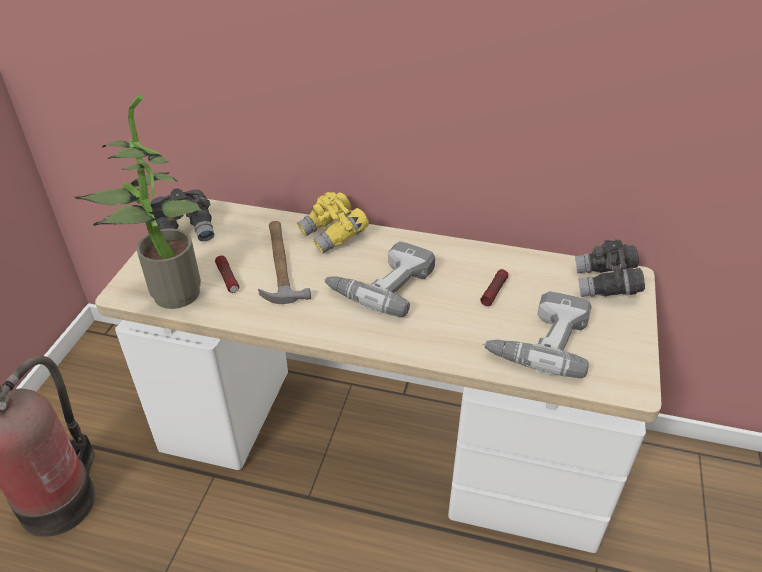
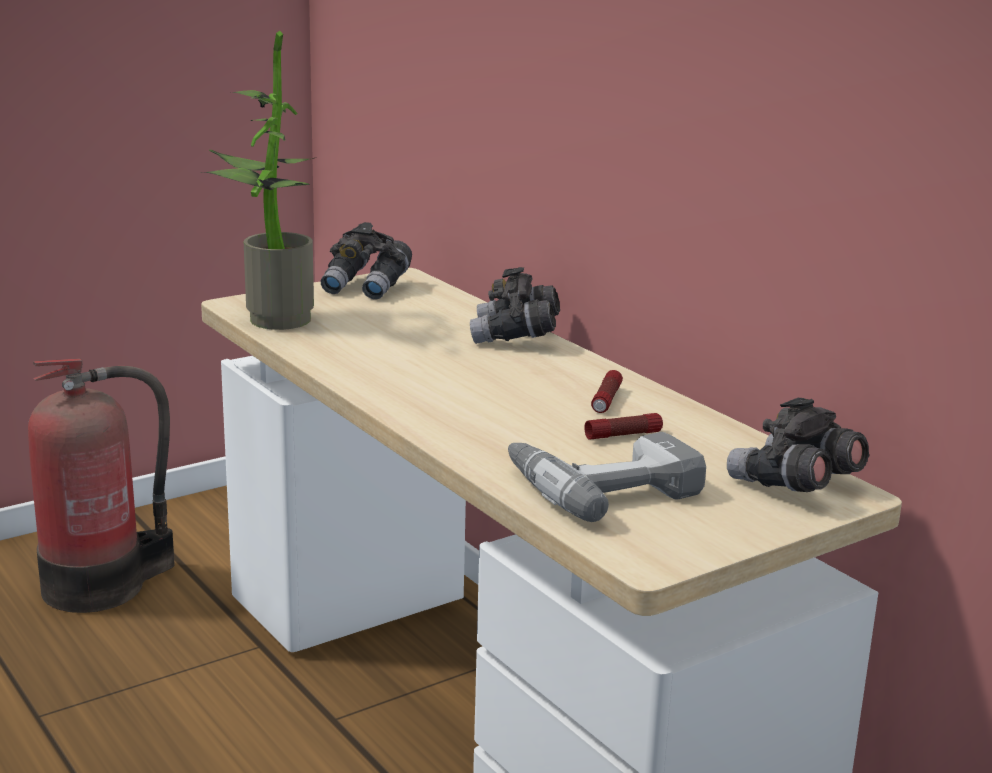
camera: 40 degrees right, 20 degrees down
flashlight [215,256,239,293] -> flashlight moved to [591,370,623,413]
hammer [258,221,311,304] -> none
yellow binoculars [297,192,369,253] -> grey binoculars [470,267,560,344]
power drill [324,241,435,317] -> none

